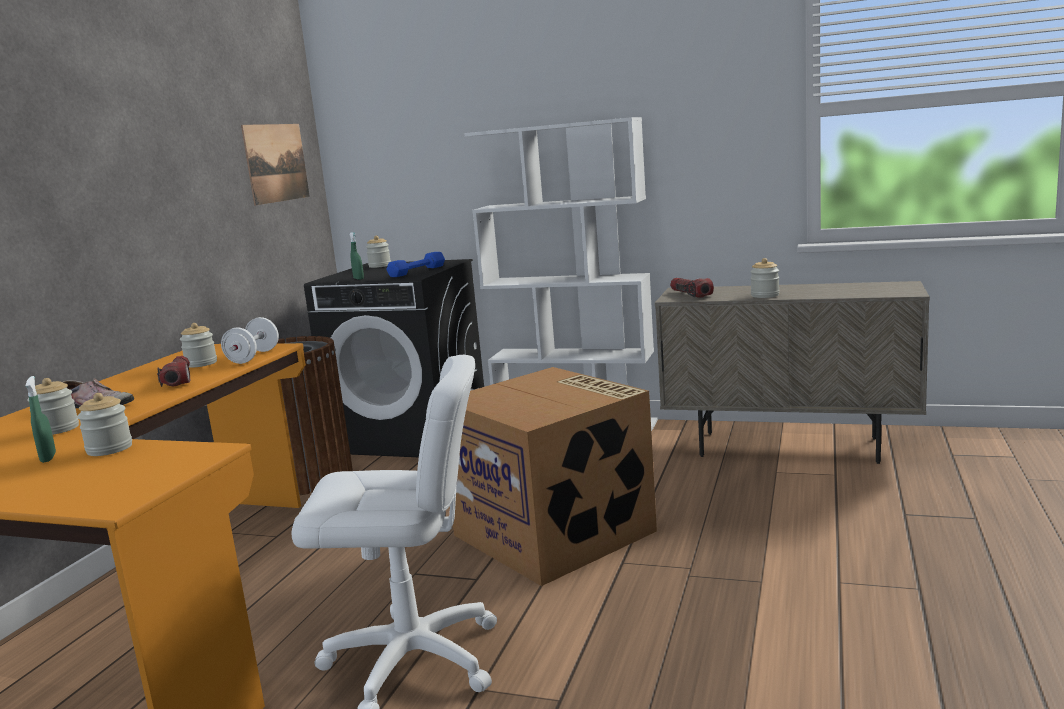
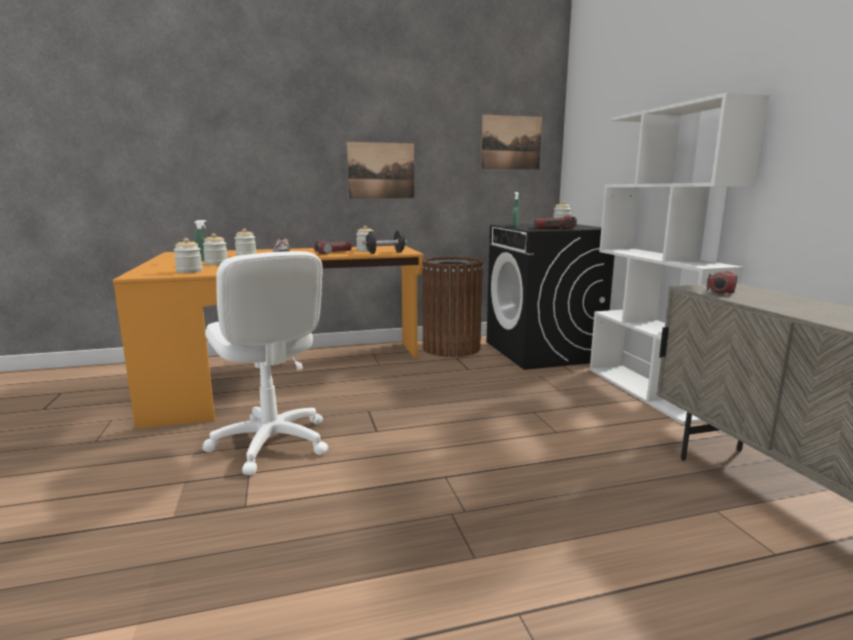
camera: 55 degrees right, 0 degrees up
white dumbbell [221,317,279,364] -> black dumbbell [363,231,408,254]
blue dumbbell [386,252,445,277] -> flashlight [534,215,577,229]
cardboard box [453,367,657,586] -> none
jar [750,258,780,298] -> jar moved to [174,238,203,273]
none -> picture [347,142,414,199]

